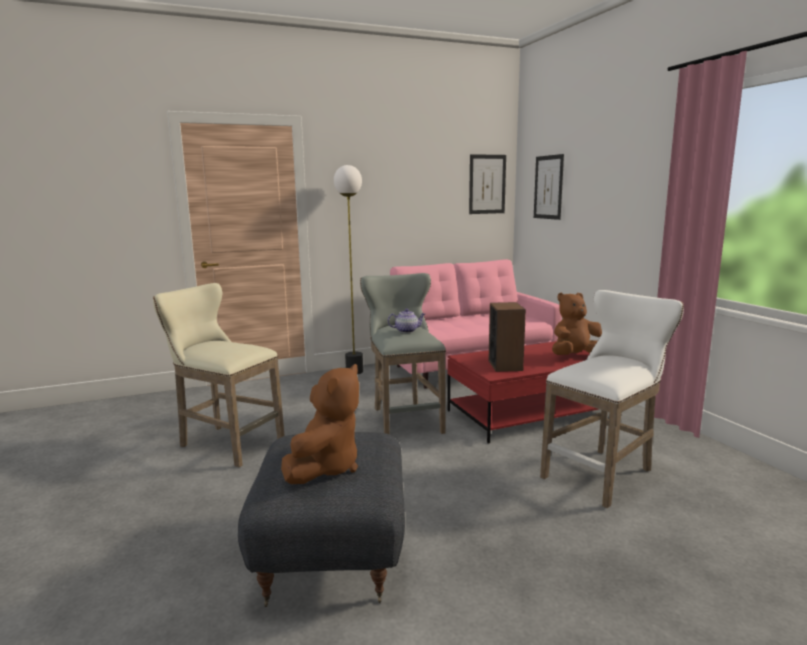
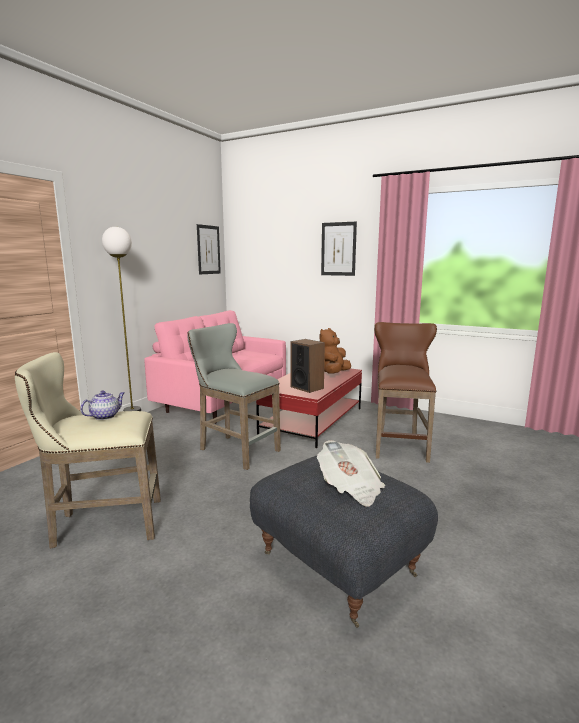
camera: 40 degrees left, 0 degrees up
brown plush toy [281,364,359,484] -> newspaper [317,440,385,507]
teapot [388,309,425,333] -> teapot moved to [80,390,125,420]
picture [534,154,564,220] -> picture moved to [321,222,357,276]
white stool [540,290,684,508] -> brown stool [374,322,437,463]

